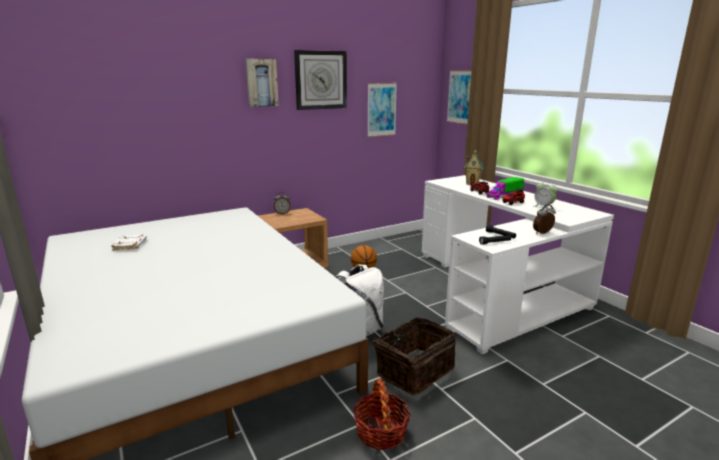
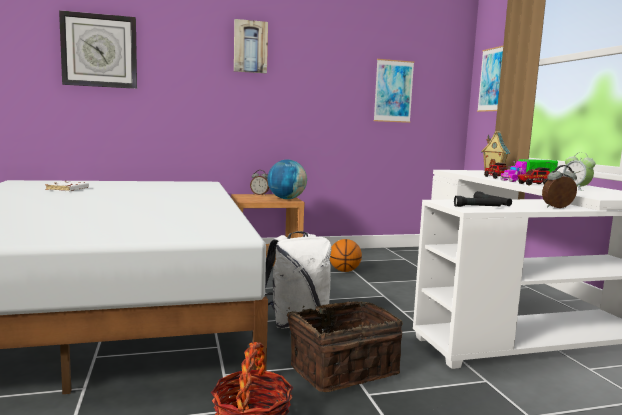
camera: 15 degrees right, 10 degrees down
wall clock [294,50,347,110] -> wall clock moved to [59,10,137,89]
none -> globe [267,159,307,199]

